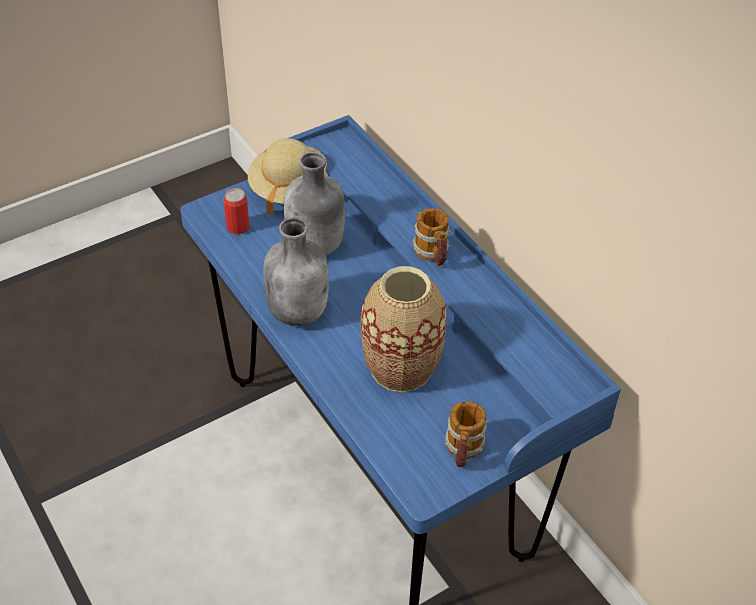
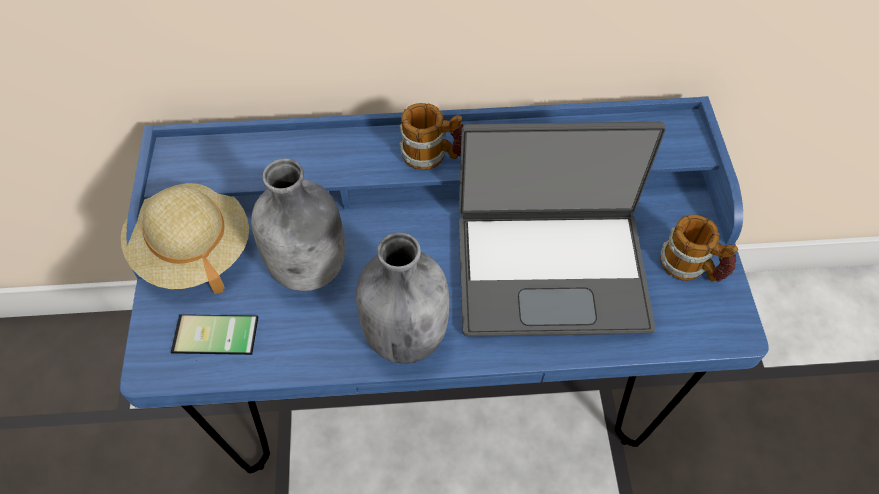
camera: 60 degrees left, 10 degrees up
can [223,188,249,235] -> phone [171,314,258,355]
vase [361,266,447,392] -> laptop [459,122,666,337]

